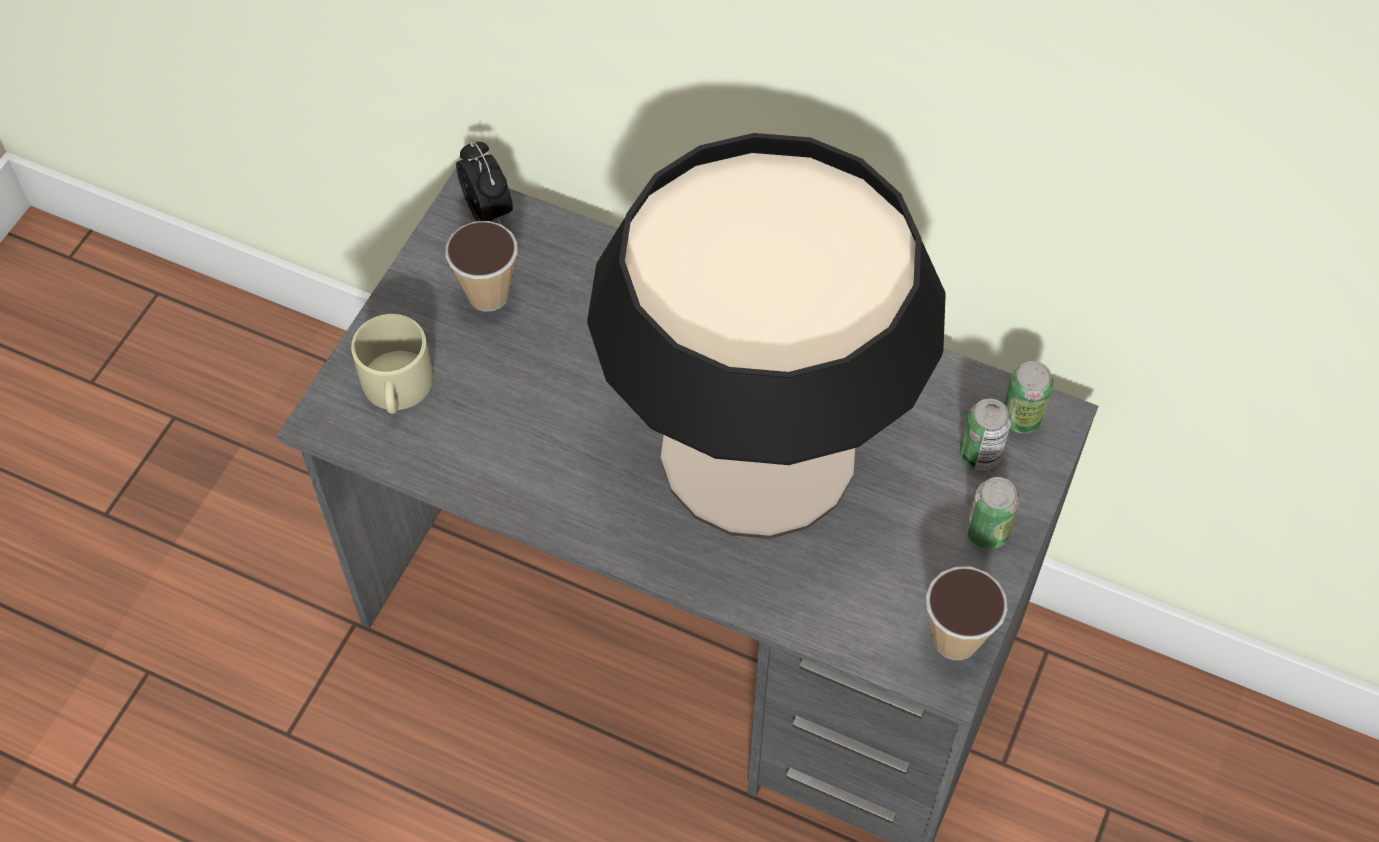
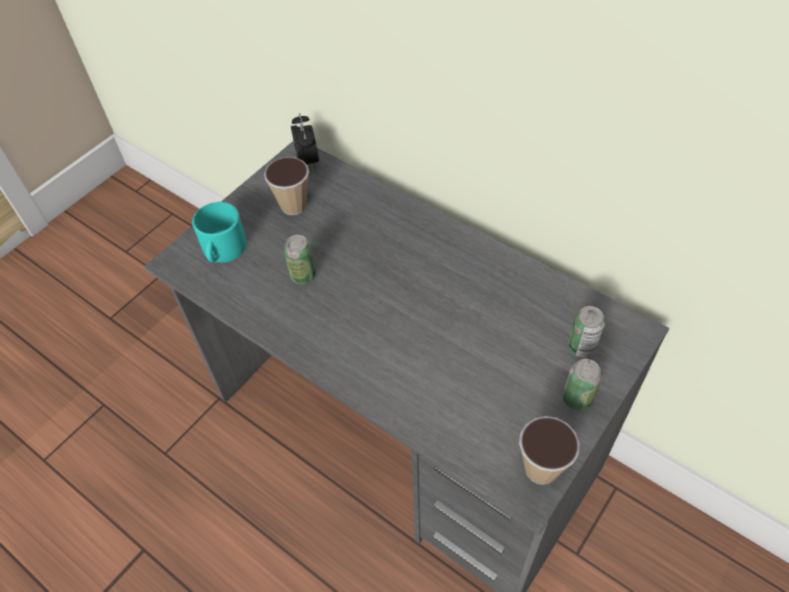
camera: 15 degrees right, 5 degrees down
beige mug [351,314,433,414] -> turquoise mug [192,202,247,262]
table lamp [587,133,946,539] -> none
can [1004,361,1054,433] -> can moved to [284,235,316,284]

